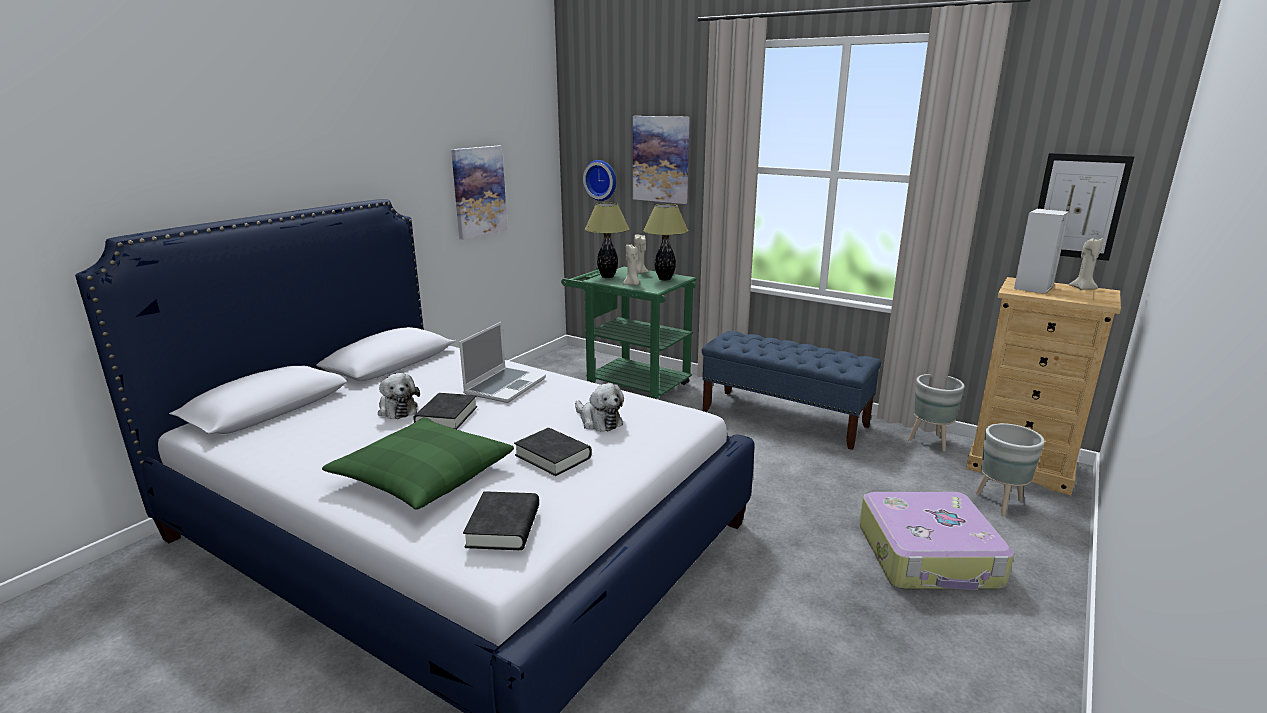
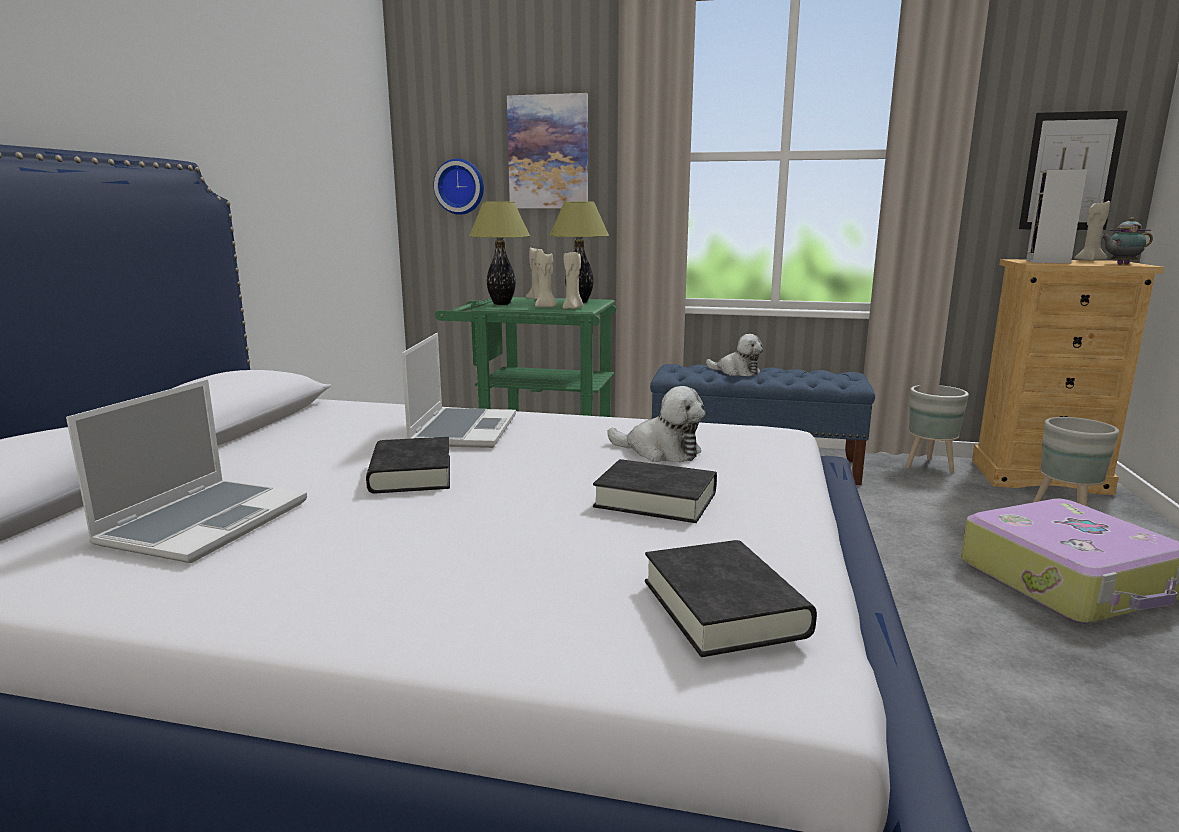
camera: 20 degrees left, 5 degrees down
green pillow [322,417,514,510] -> none
plush toy [378,373,420,419] -> plush toy moved to [706,334,763,377]
picture [451,146,508,240] -> none
none -> laptop [66,379,307,563]
none -> beige candle [563,252,583,309]
none -> teapot [1101,217,1153,265]

